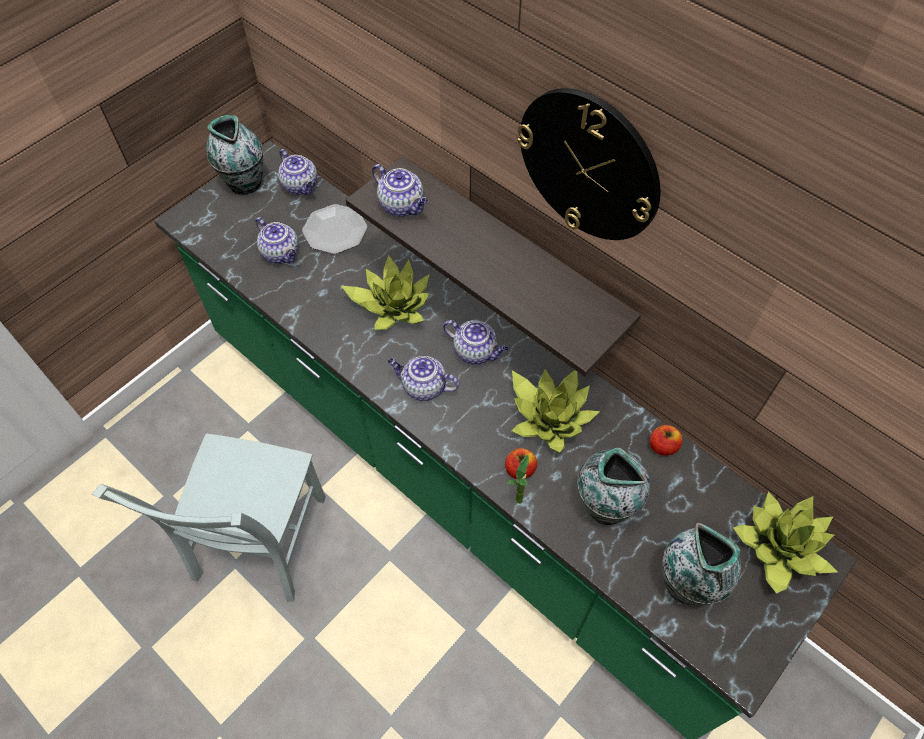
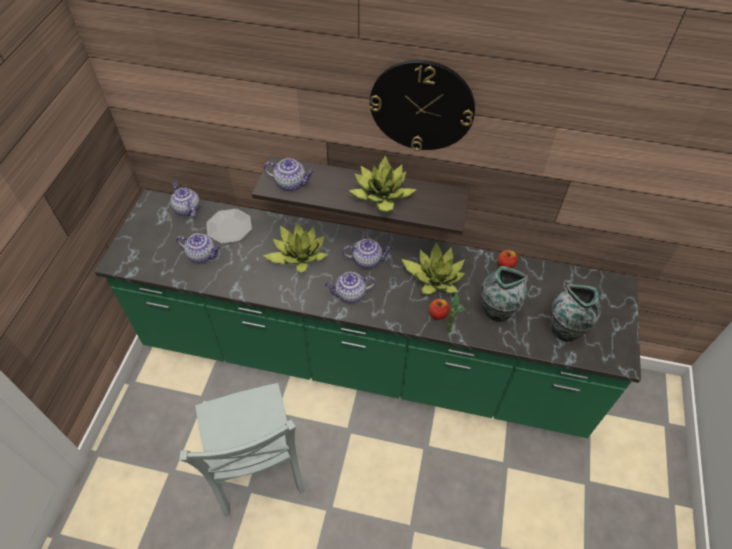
camera: 30 degrees left, 5 degrees down
vase [206,115,263,195] -> none
teapot [278,149,317,195] -> teapot turned 150 degrees counterclockwise [171,182,200,217]
potted plant [733,491,838,594] -> potted plant moved to [349,155,417,213]

